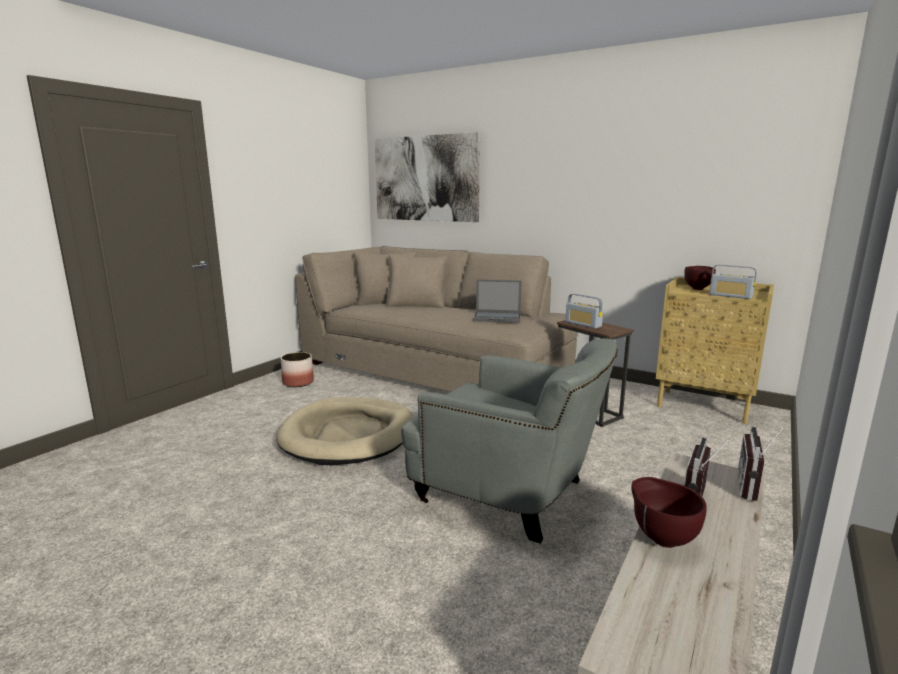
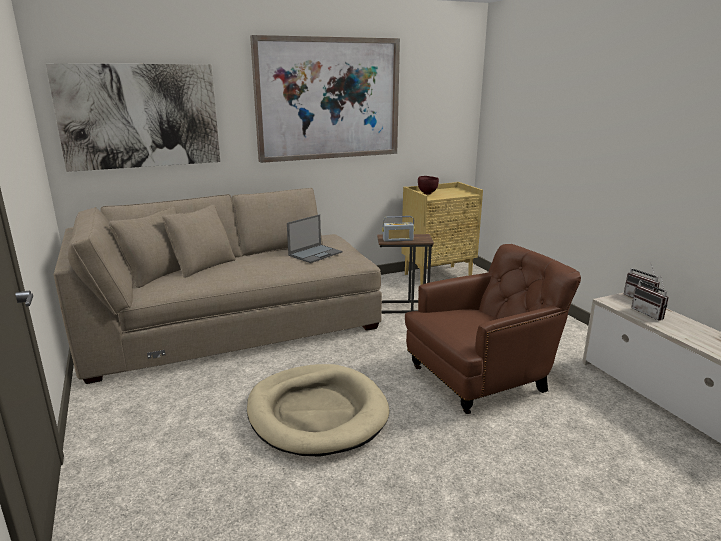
camera: 55 degrees left, 5 degrees up
planter [281,352,314,387] -> none
grey armchair [401,338,618,543] -> brown armchair [405,244,581,414]
brown bowl [631,477,706,548] -> none
radio [709,265,757,299] -> none
none -> picture [250,35,400,163]

